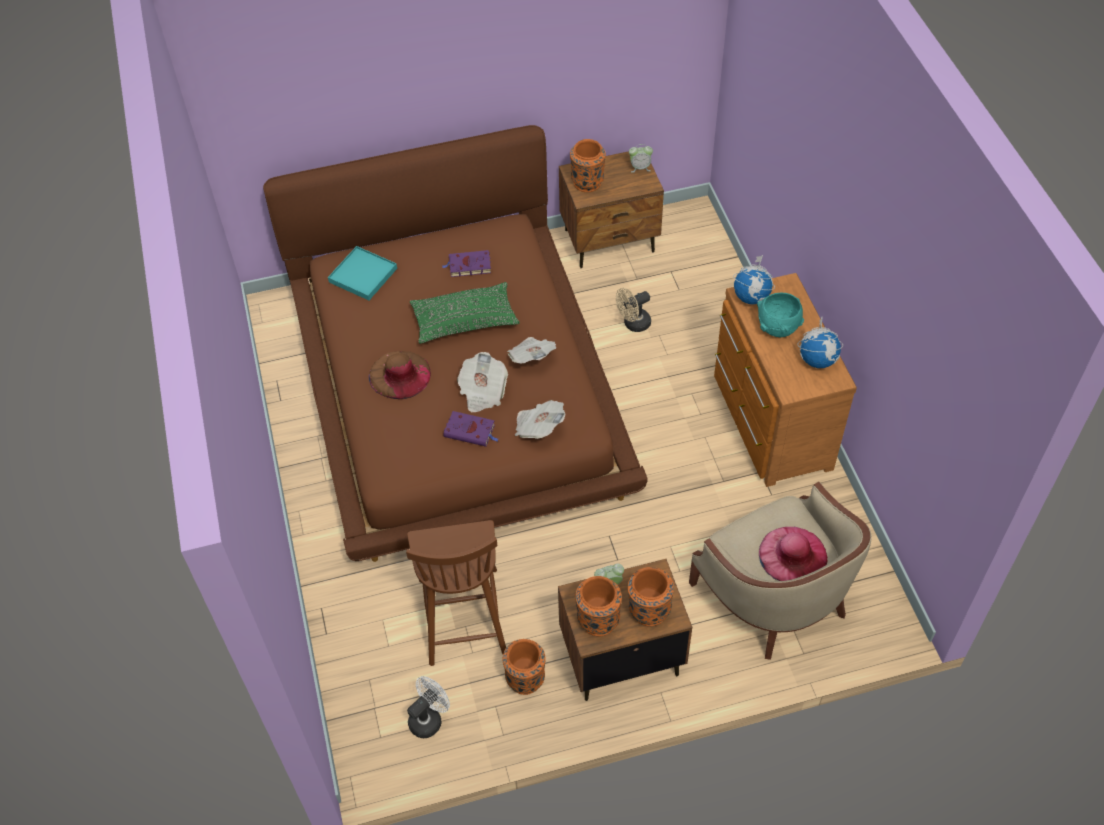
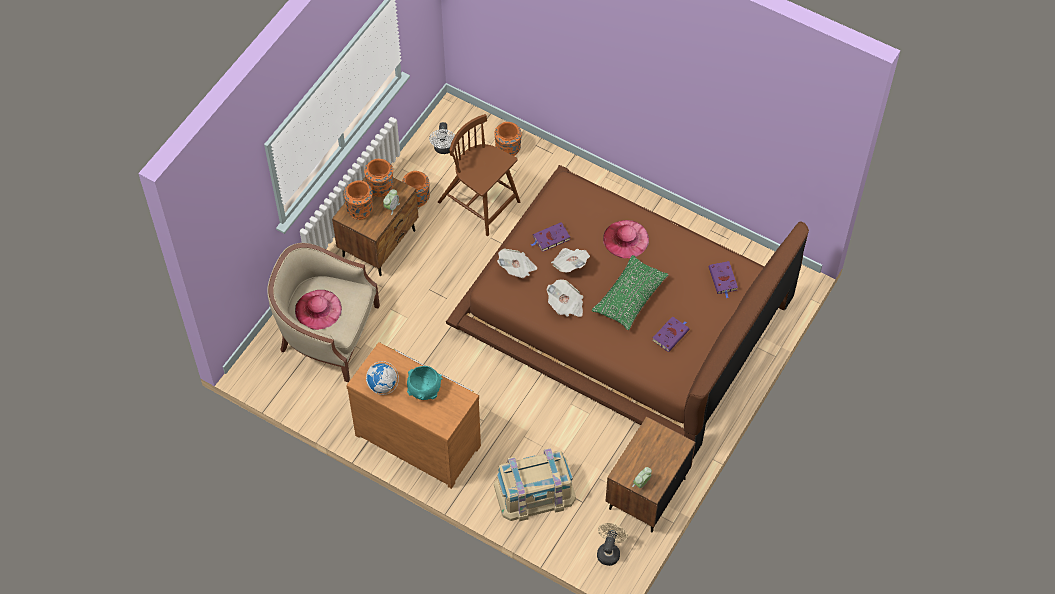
camera: 135 degrees right, 5 degrees up
turquoise tray [328,246,397,300] -> purple book [708,261,738,298]
brown hat [369,351,431,399] -> pink hat [603,220,649,258]
orange vase [570,139,606,192] -> orange vase moved to [494,122,522,156]
beige fan [616,288,651,332] -> beige fan moved to [597,523,628,566]
globe [733,255,775,304] -> none
none -> beige storage box [494,448,576,521]

